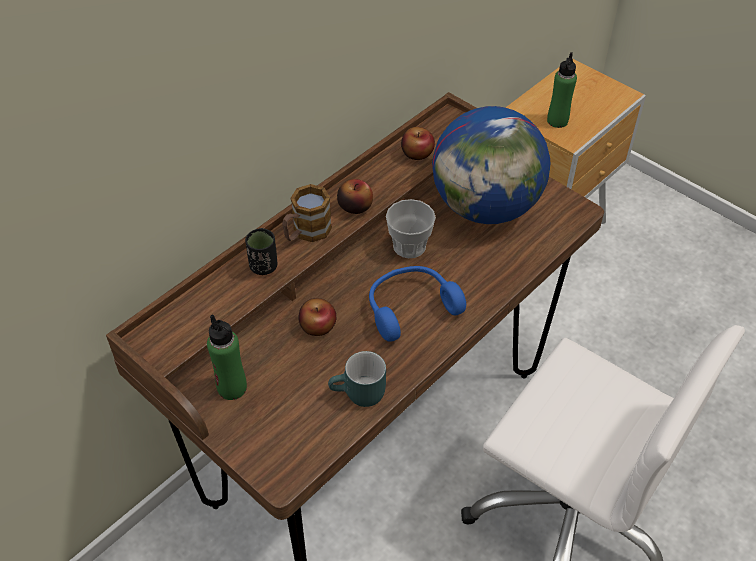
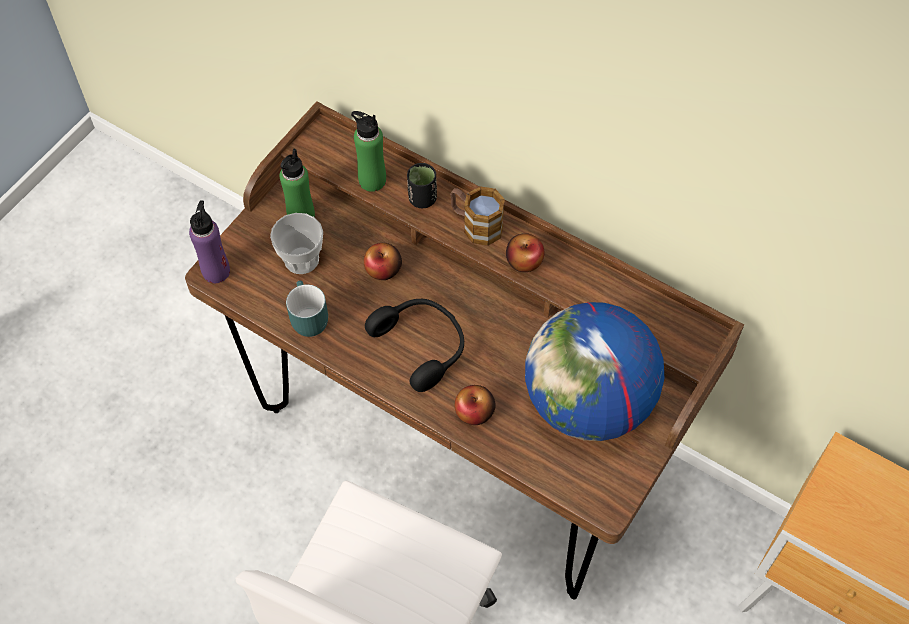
camera: 80 degrees right, 10 degrees up
blue headphones [369,266,466,342] -> black headphones [365,299,464,392]
cup [386,199,436,258] -> cup moved to [270,213,323,274]
apple [401,127,435,160] -> apple moved to [455,385,496,425]
green bottle [547,52,577,128] -> green bottle moved to [351,111,386,192]
none -> purple bottle [189,200,230,283]

